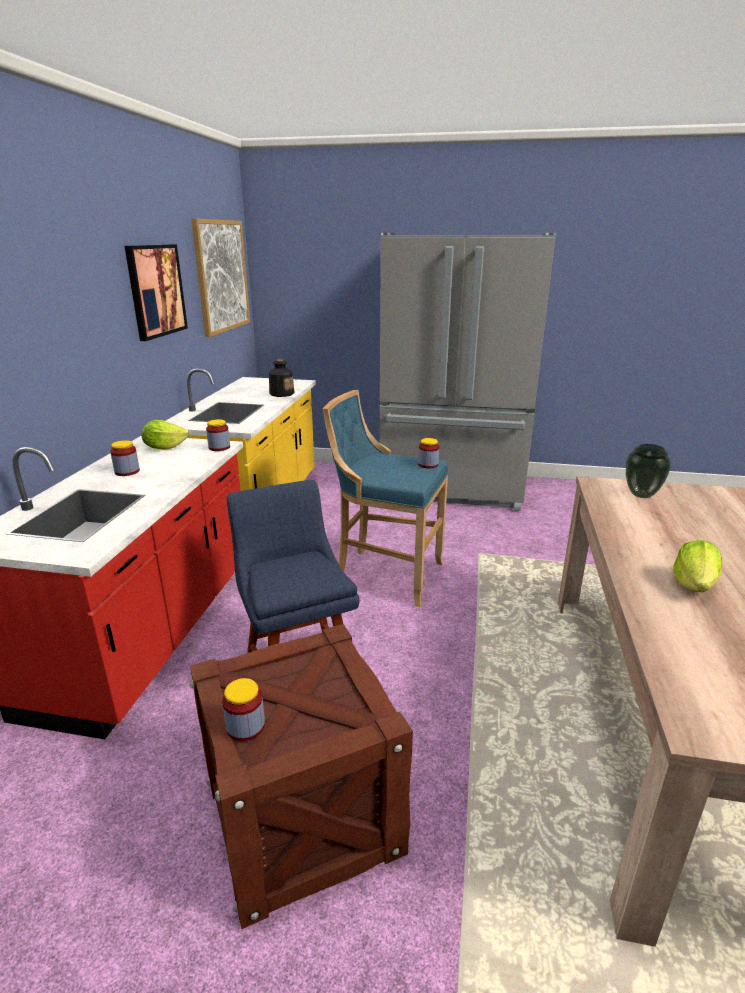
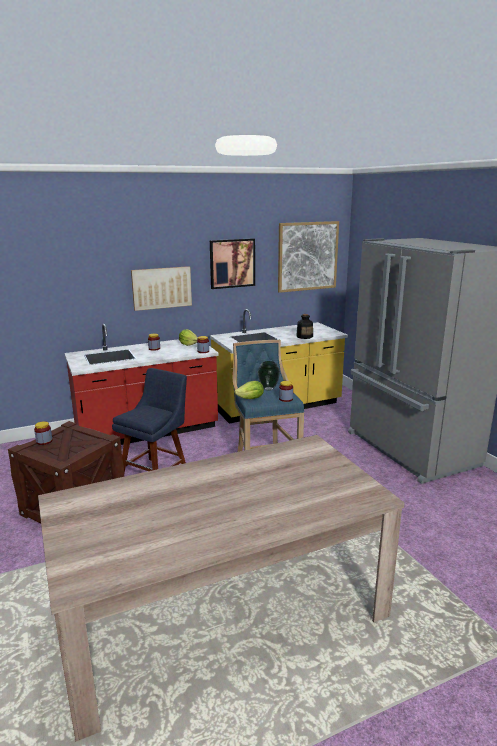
camera: 55 degrees right, 5 degrees down
vase [626,444,671,498] -> vase moved to [258,361,280,391]
lettuce [673,540,722,592] -> lettuce moved to [234,381,264,399]
none -> picture [131,266,192,311]

